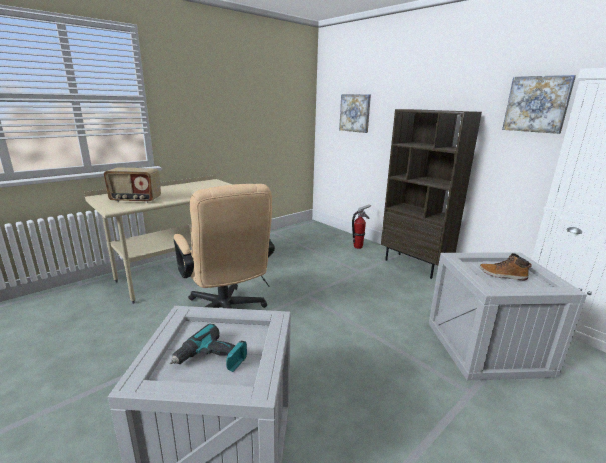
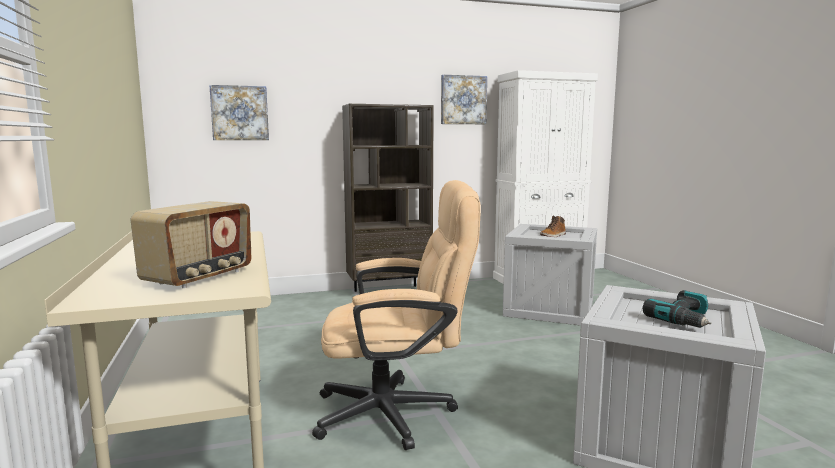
camera: 65 degrees left, 10 degrees down
fire extinguisher [352,205,371,249] -> none

